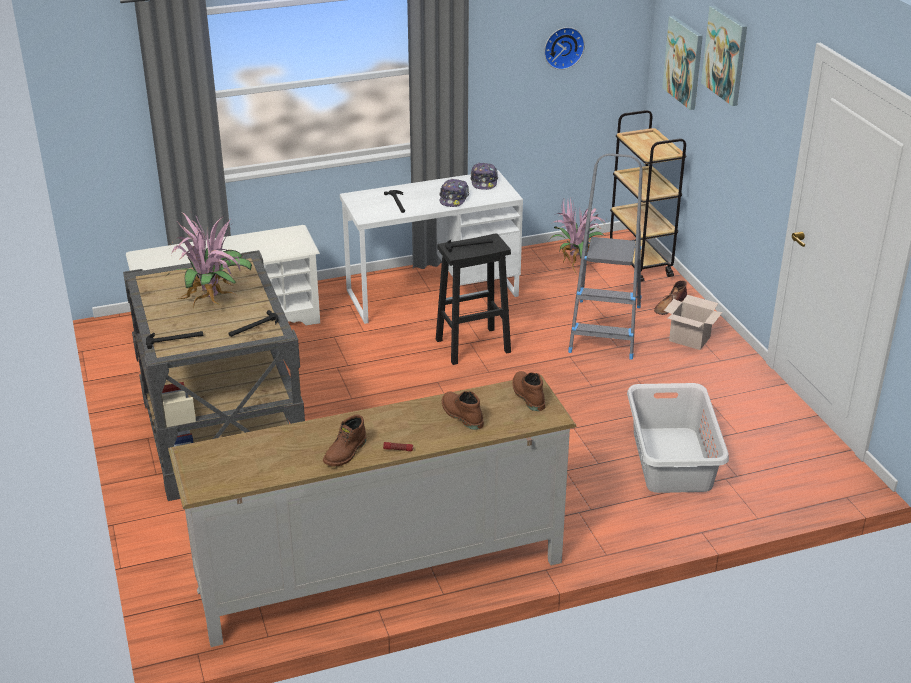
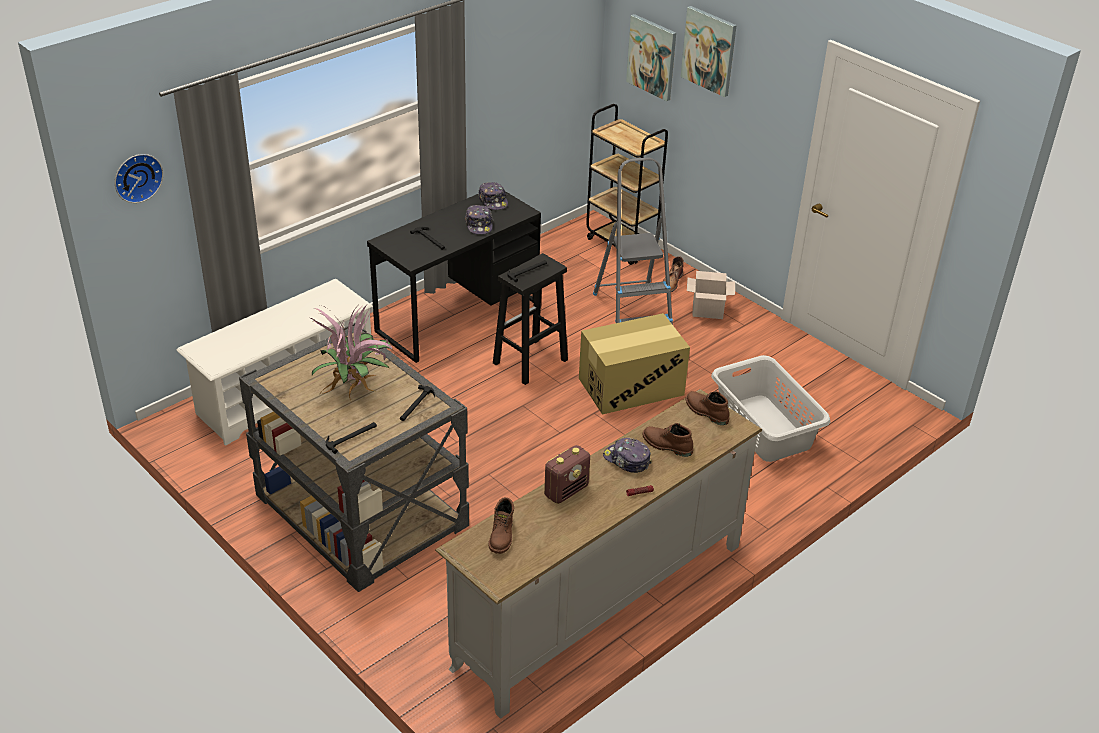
camera: 25 degrees left, 5 degrees up
brown boot [323,415,366,467] -> brown boot moved to [488,497,514,554]
white desk [340,170,523,324] -> black desk [367,192,541,363]
wall clock [544,27,585,70] -> wall clock moved to [115,154,163,203]
potted plant [548,197,608,274] -> none
none -> radio [544,445,590,504]
none -> cardboard box [579,313,690,415]
none -> cap [603,438,652,473]

